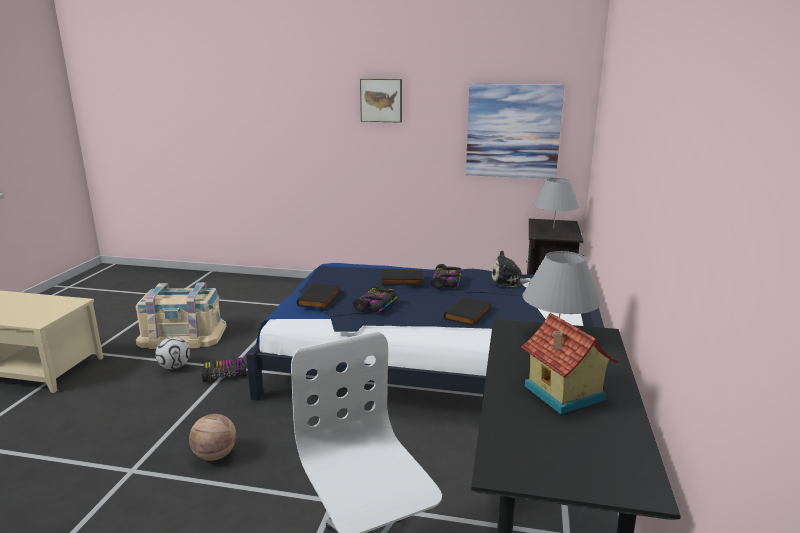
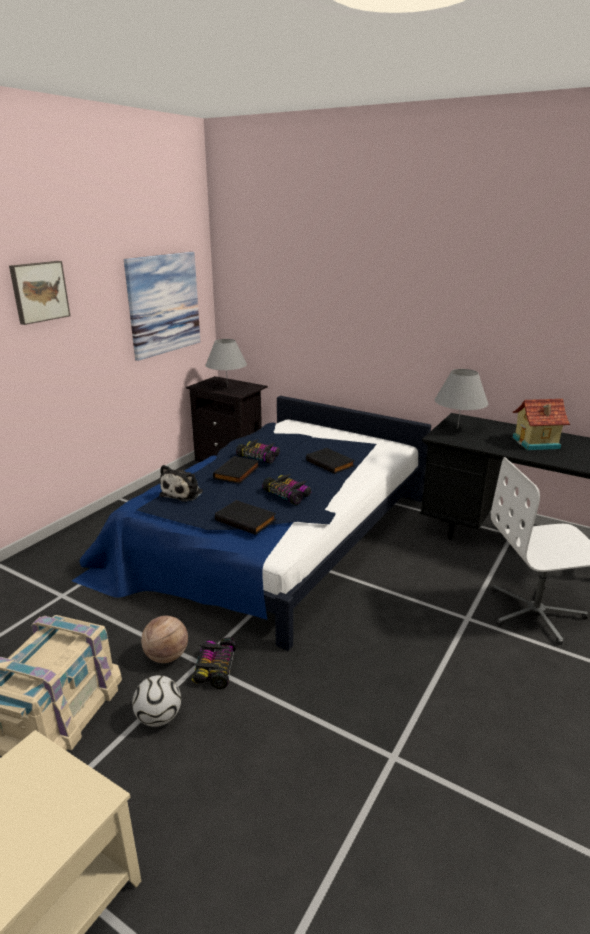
camera: 70 degrees left, 5 degrees up
basketball [189,414,236,461] -> basketball moved to [141,616,188,663]
plush toy [492,251,531,287] -> plush toy moved to [159,465,203,502]

